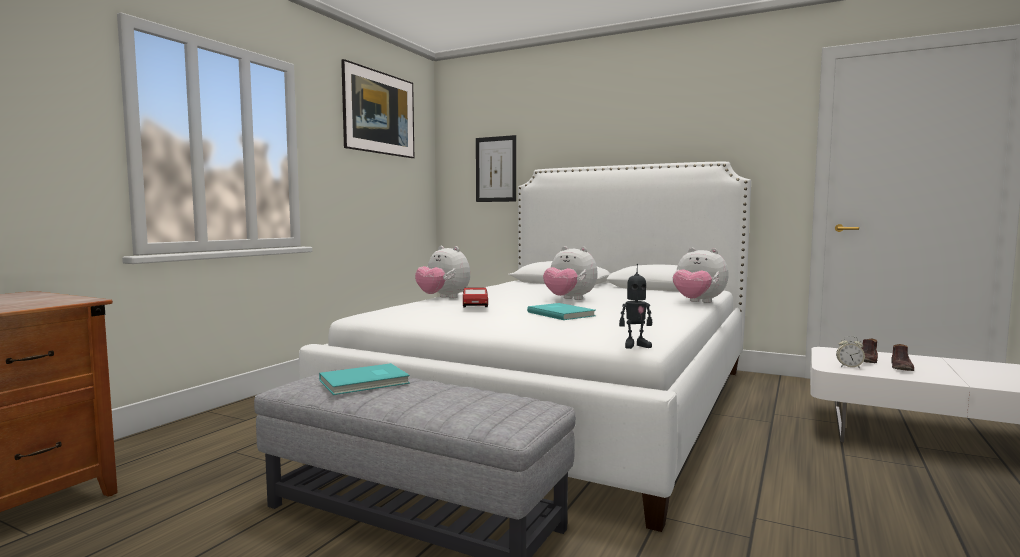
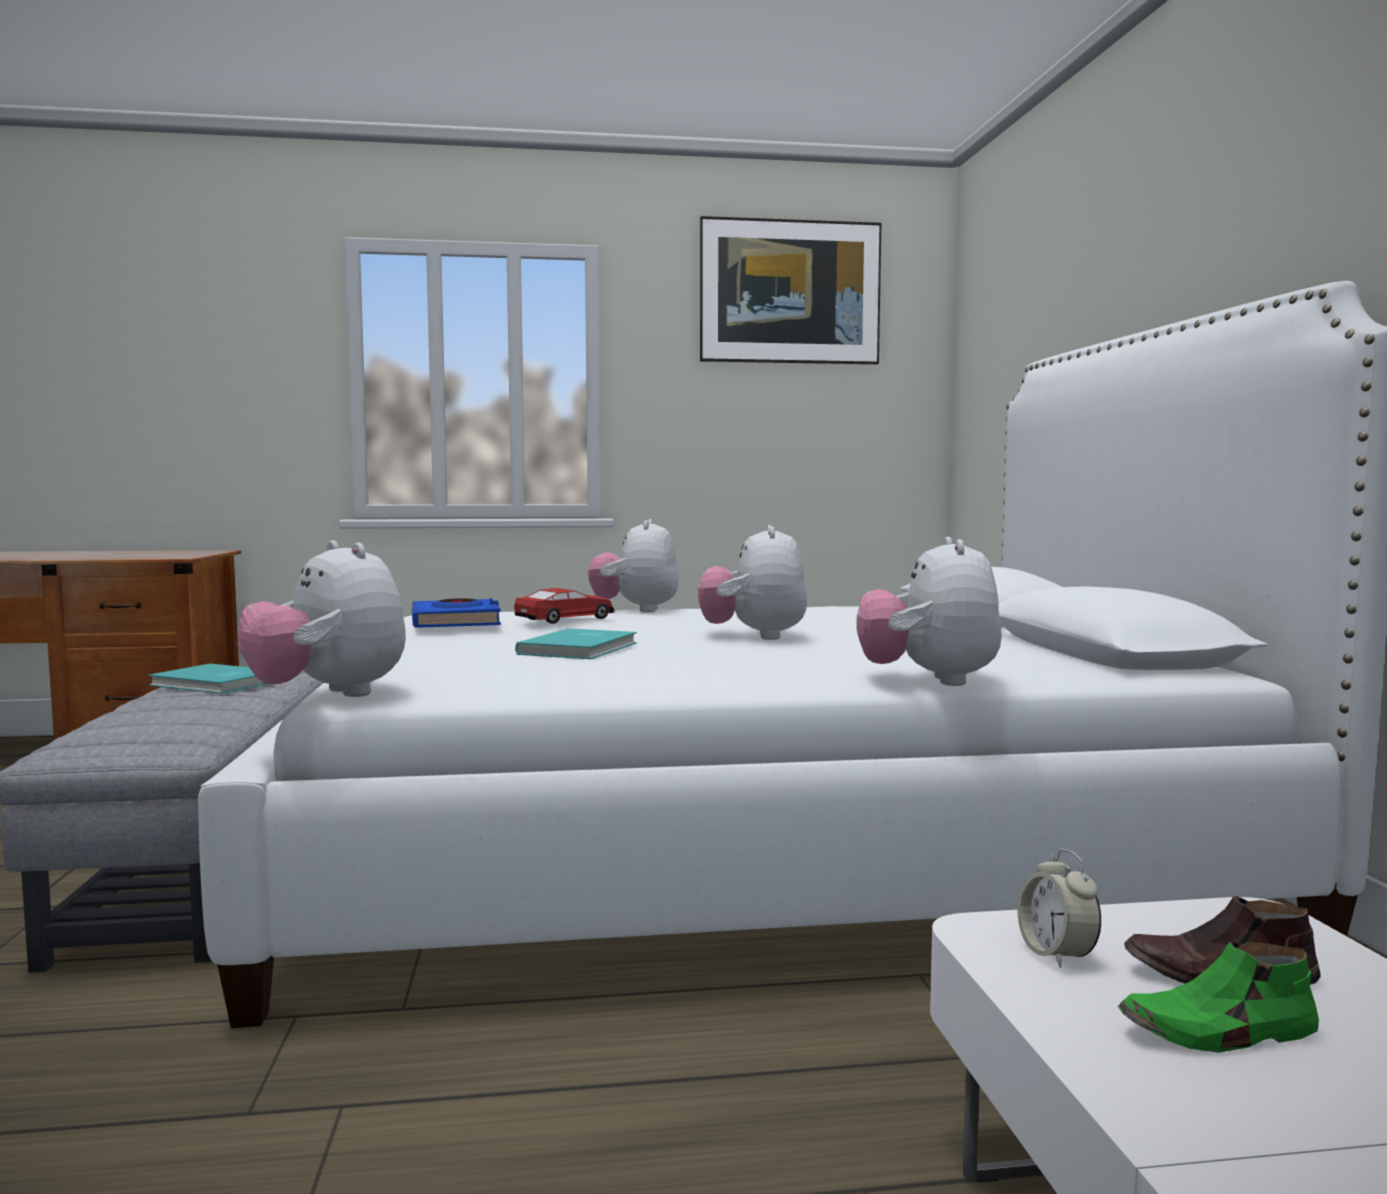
camera: 55 degrees right, 0 degrees up
picture [476,135,516,202] -> none
toy robot [619,264,652,349] -> plush toy [238,540,406,697]
brown shoe [891,344,914,371] -> green shoe [1118,941,1319,1053]
none -> blue book [412,598,501,628]

